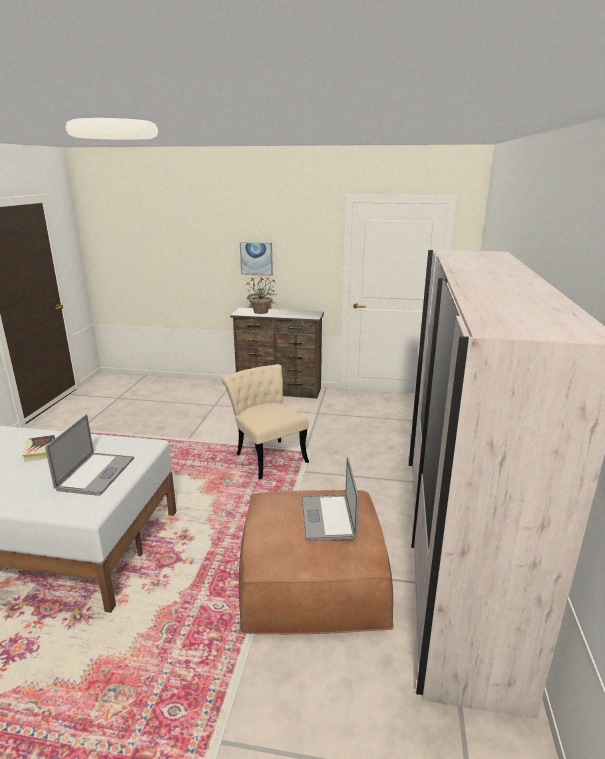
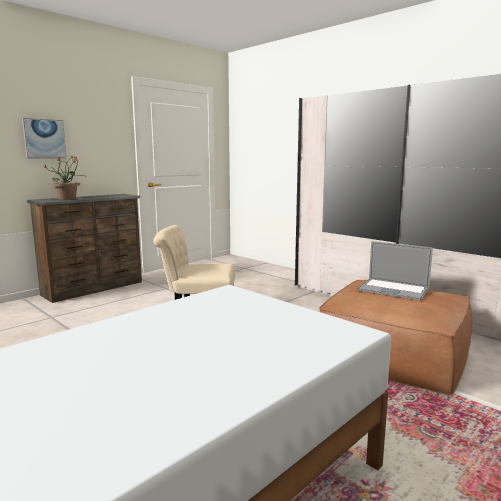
camera: 55 degrees left, 10 degrees down
book [22,435,55,462] -> none
laptop [45,414,134,496] -> none

